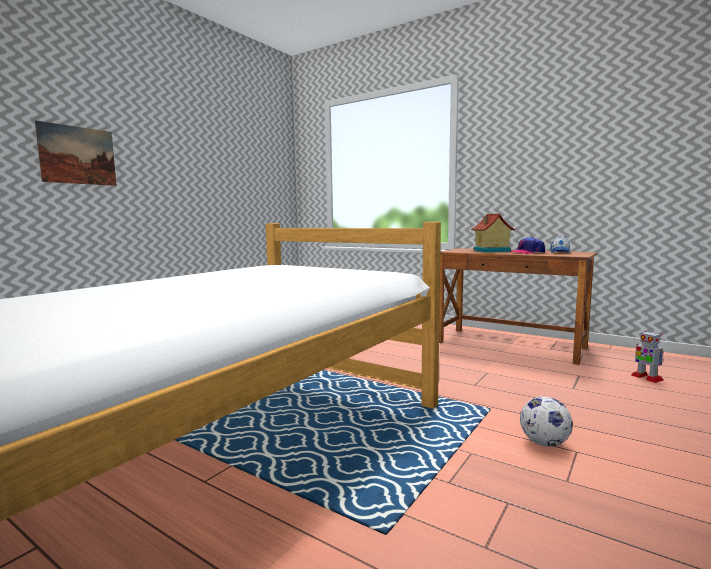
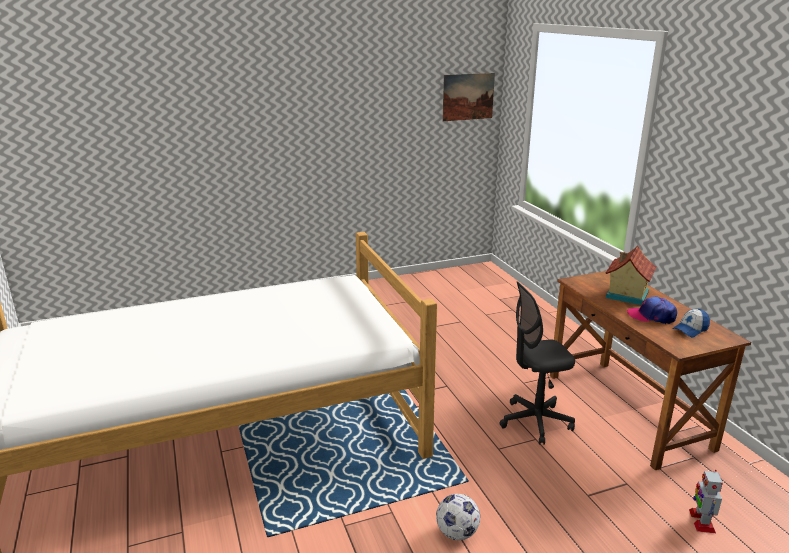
camera: 35 degrees right, 15 degrees up
picture [35,120,117,186] -> picture moved to [442,73,495,121]
none -> grey office chair [500,282,575,445]

